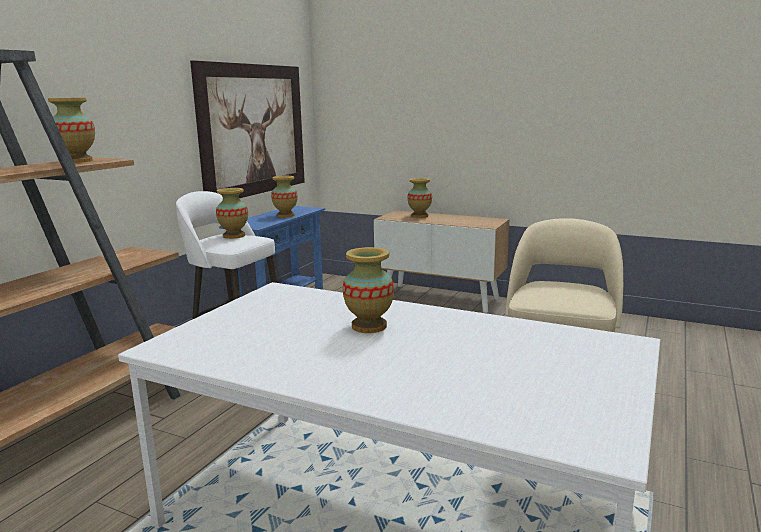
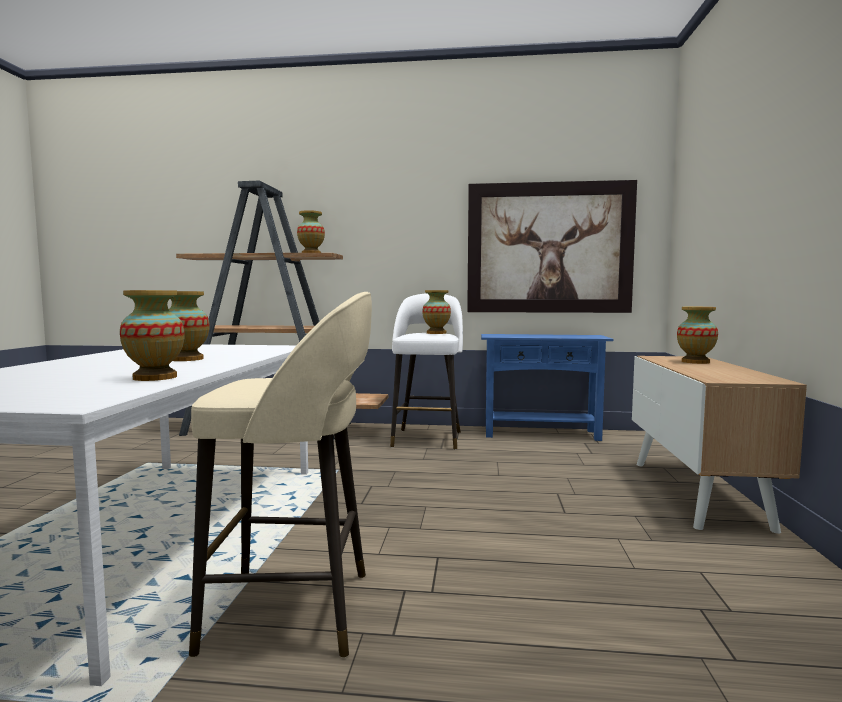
camera: 70 degrees right, 10 degrees down
vase [271,176,298,218] -> vase moved to [120,290,184,381]

